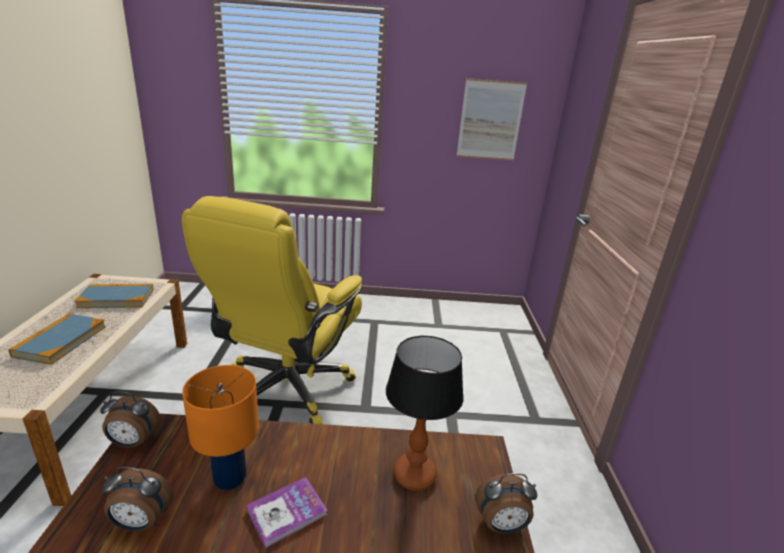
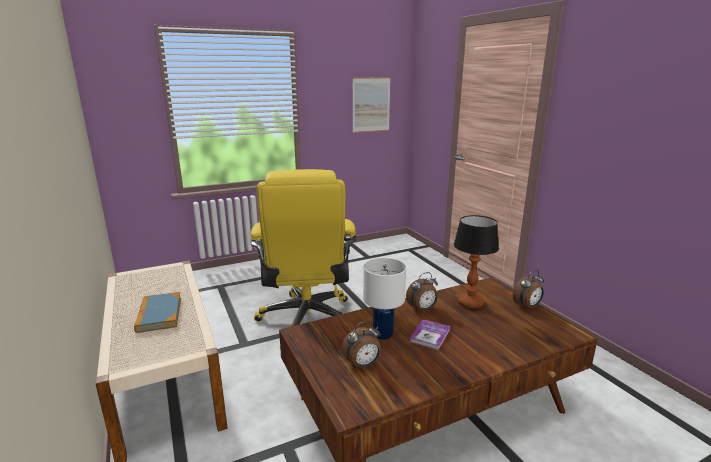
camera: 25 degrees left, 5 degrees down
book [74,284,154,308] -> none
alarm clock [100,391,161,448] -> alarm clock moved to [406,272,438,312]
orange table lamp [182,365,259,490] -> white table lamp [363,258,406,340]

